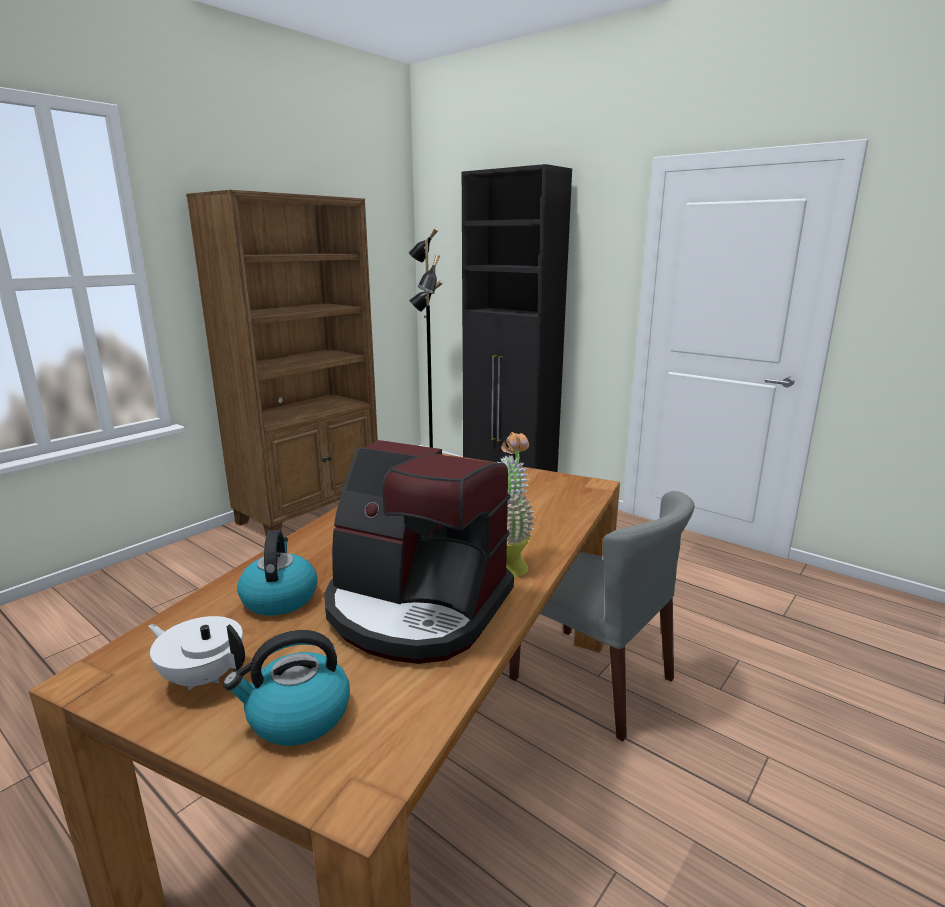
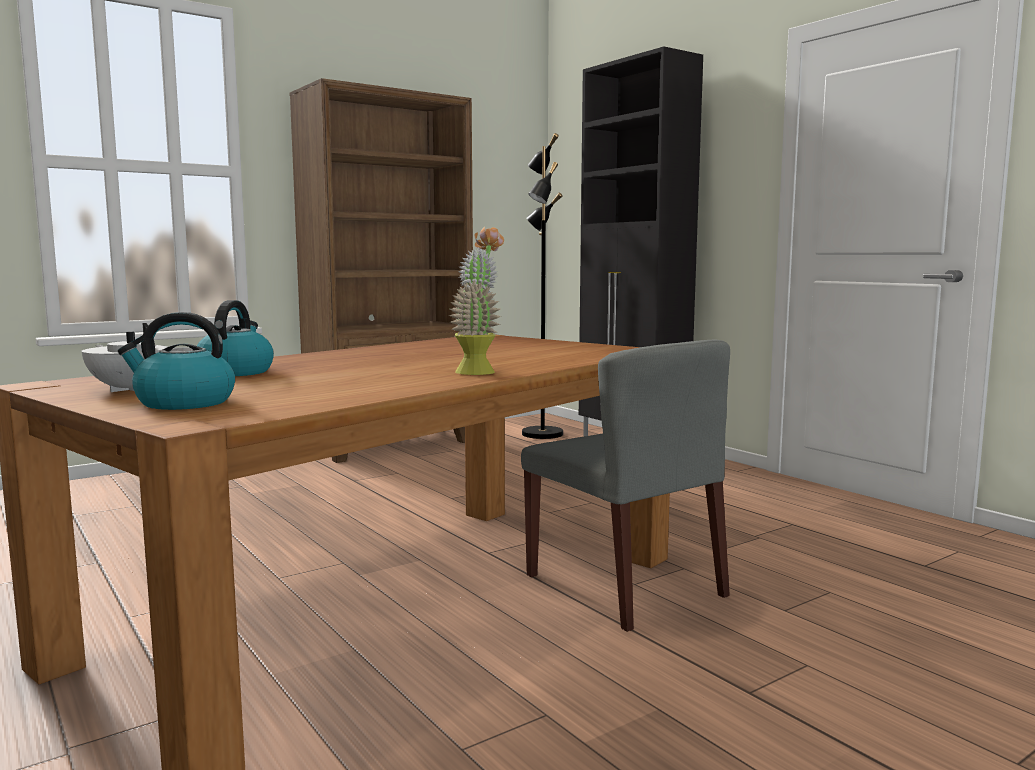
camera: 15 degrees right, 10 degrees down
coffee machine [324,440,514,664] -> none

